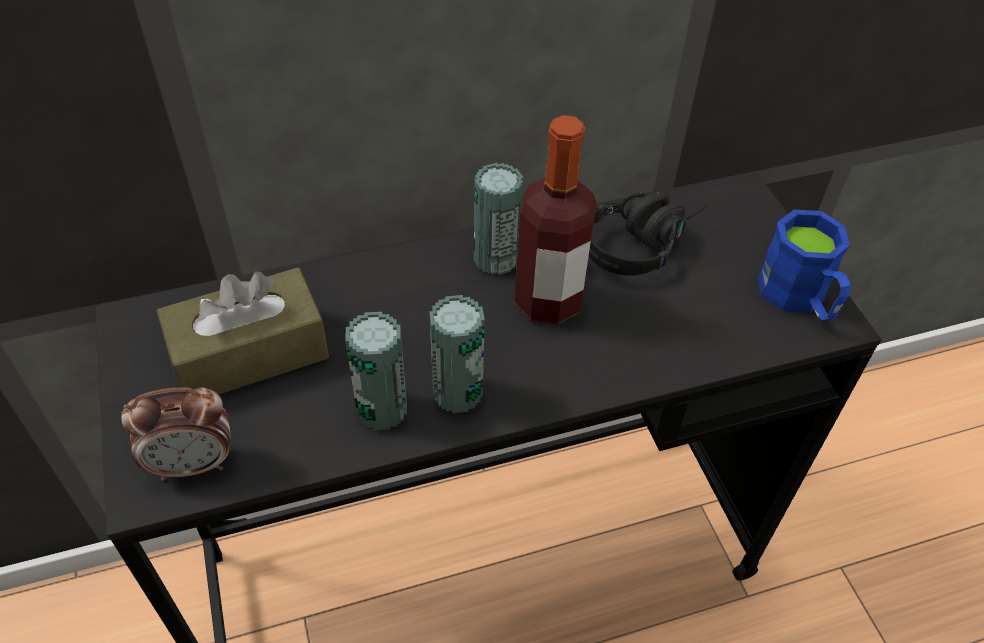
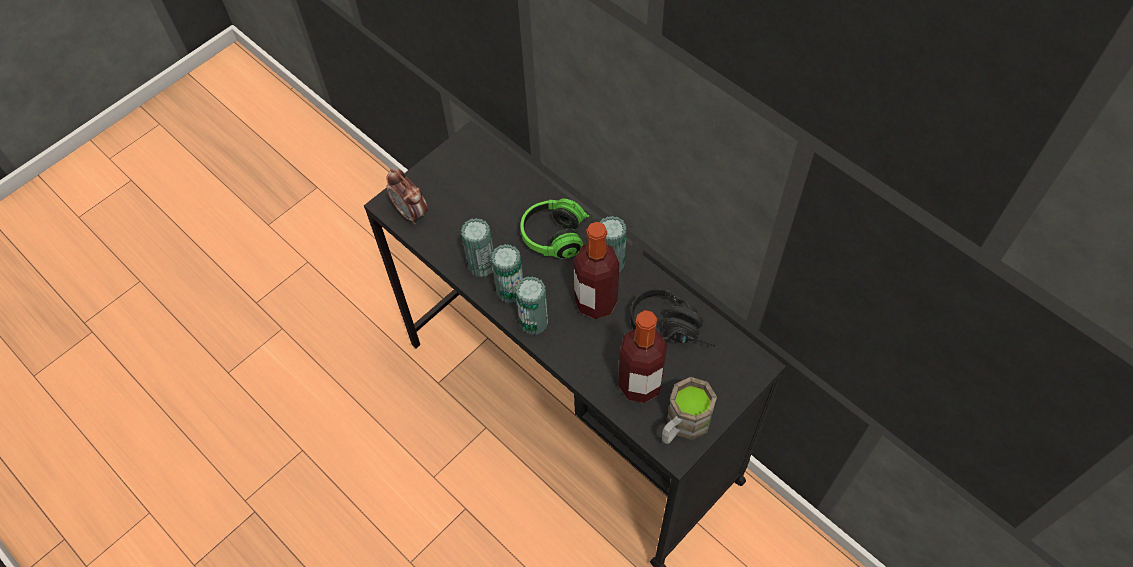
camera: 65 degrees right, 10 degrees up
brown tissue box [156,268,329,395] -> none
blue mug [758,210,851,322] -> brown mug [662,377,717,444]
none -> can [515,276,548,335]
none -> headphones [520,199,601,259]
none -> bottle [618,310,667,403]

